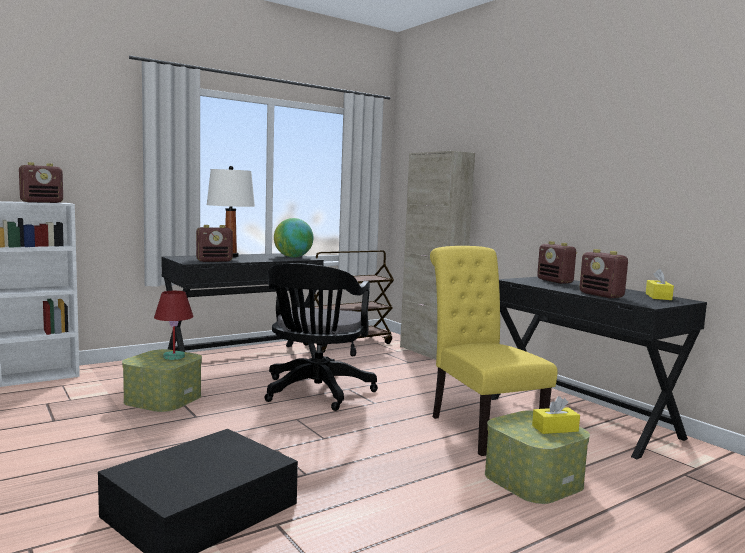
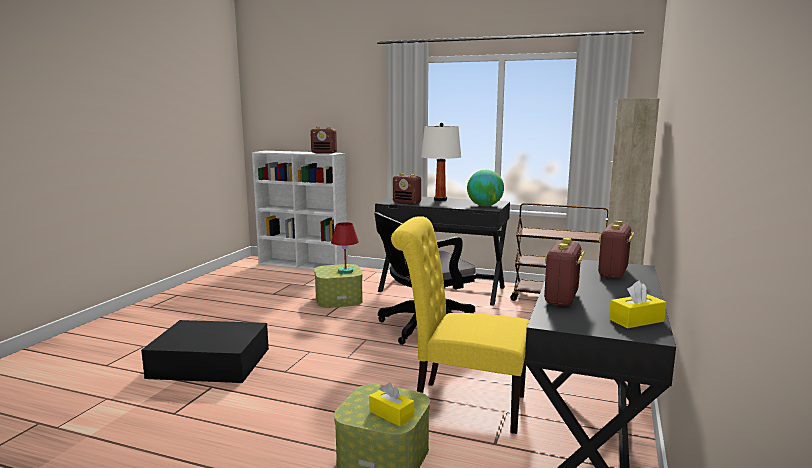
camera: 55 degrees right, 5 degrees up
yellow chair [430,246,557,456] -> yellow chair turned 105 degrees counterclockwise [391,216,529,434]

